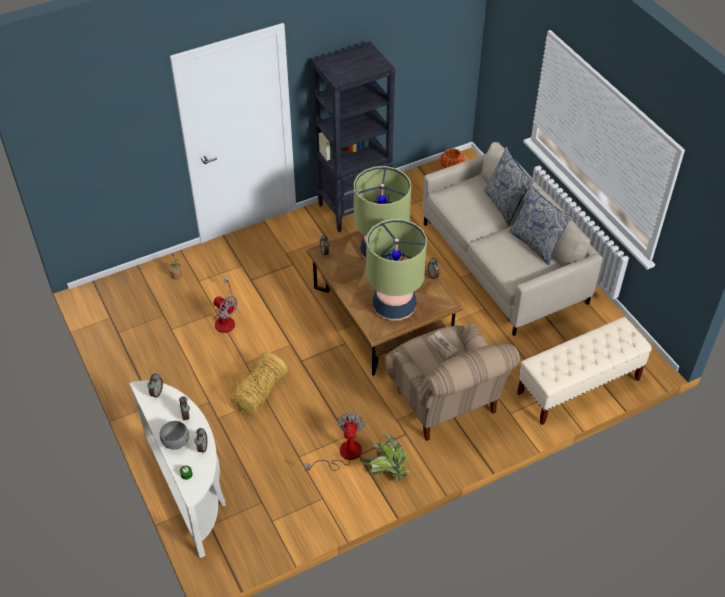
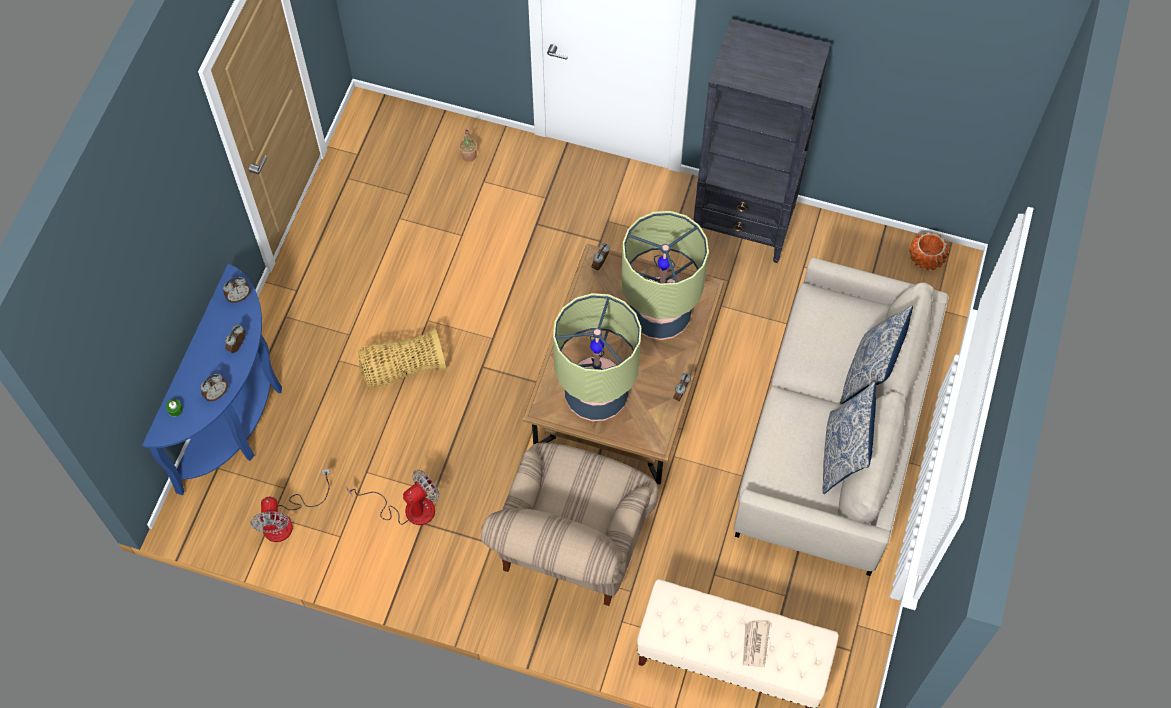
camera: 45 degrees right, 15 degrees up
white console table [129,381,226,558] -> blue console table [142,264,282,495]
grey bowl [160,421,189,450] -> none
fan [213,276,238,333] -> fan moved to [250,469,331,542]
potted plant [361,435,410,482] -> none
newspaper [428,331,458,358] -> newspaper moved to [742,621,770,667]

